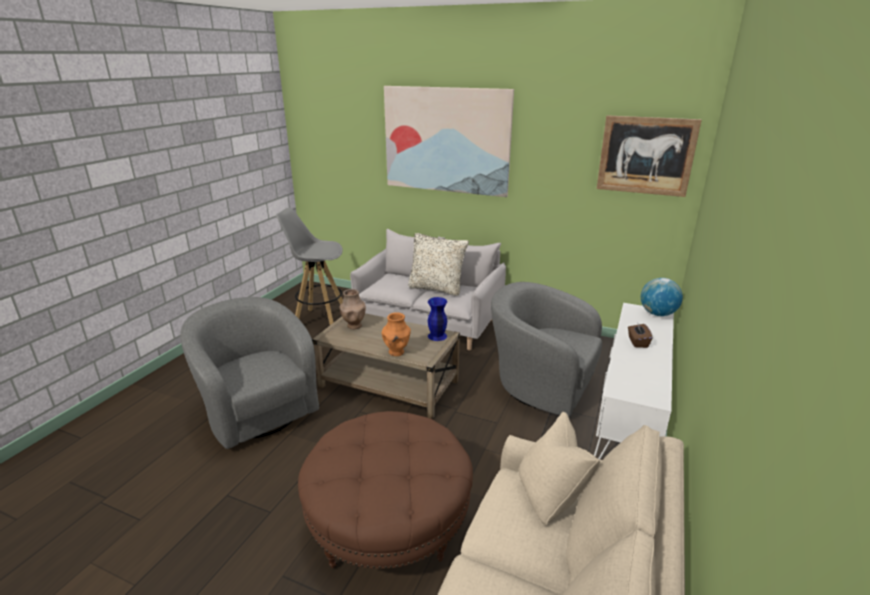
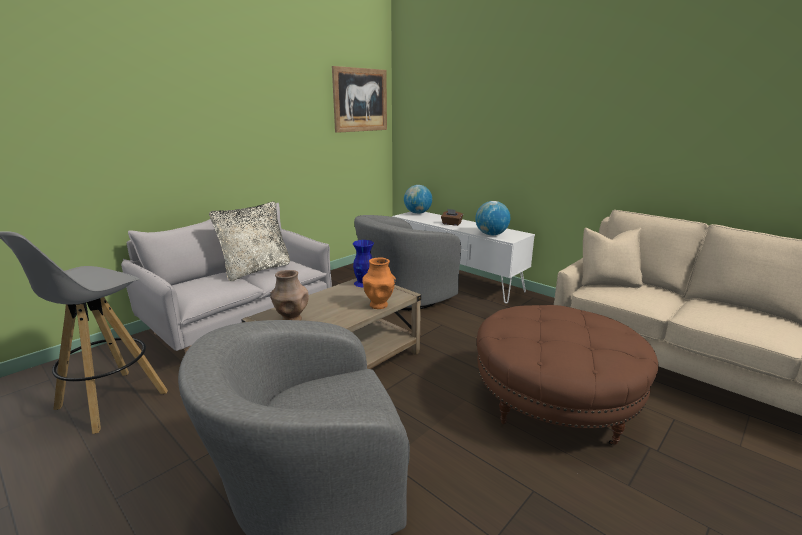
camera: 70 degrees left, 5 degrees down
picture [384,86,514,197] -> none
none -> globe [475,201,510,235]

